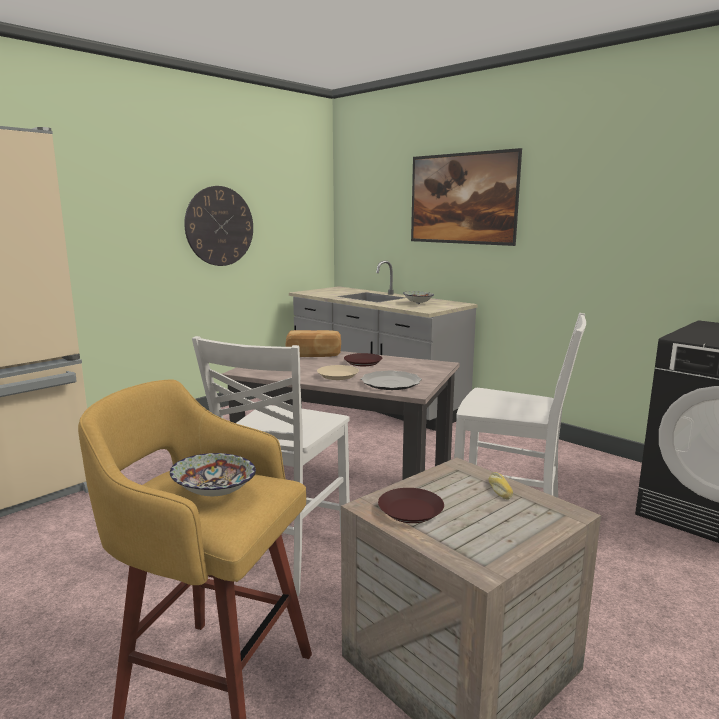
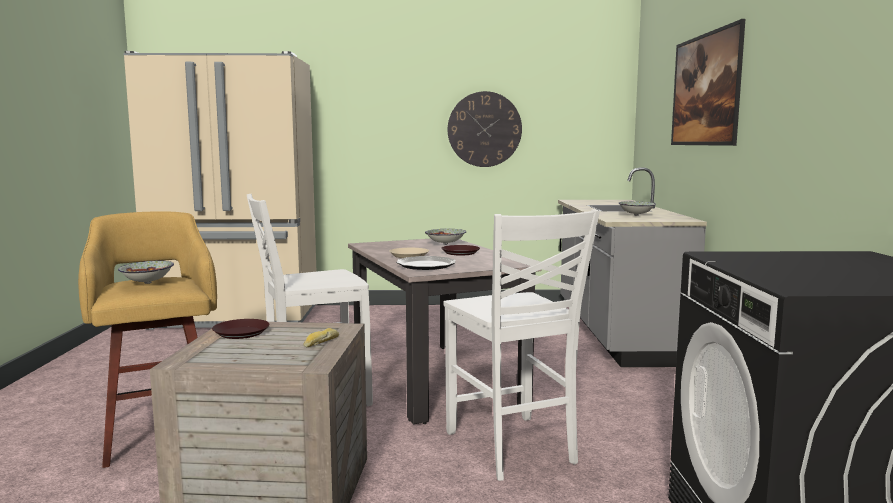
camera: 45 degrees right, 5 degrees down
bread [285,330,341,357] -> bowl [425,229,466,245]

